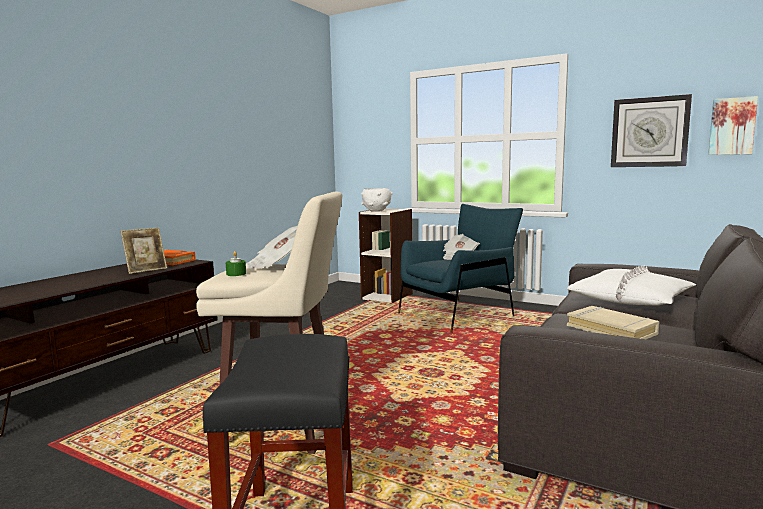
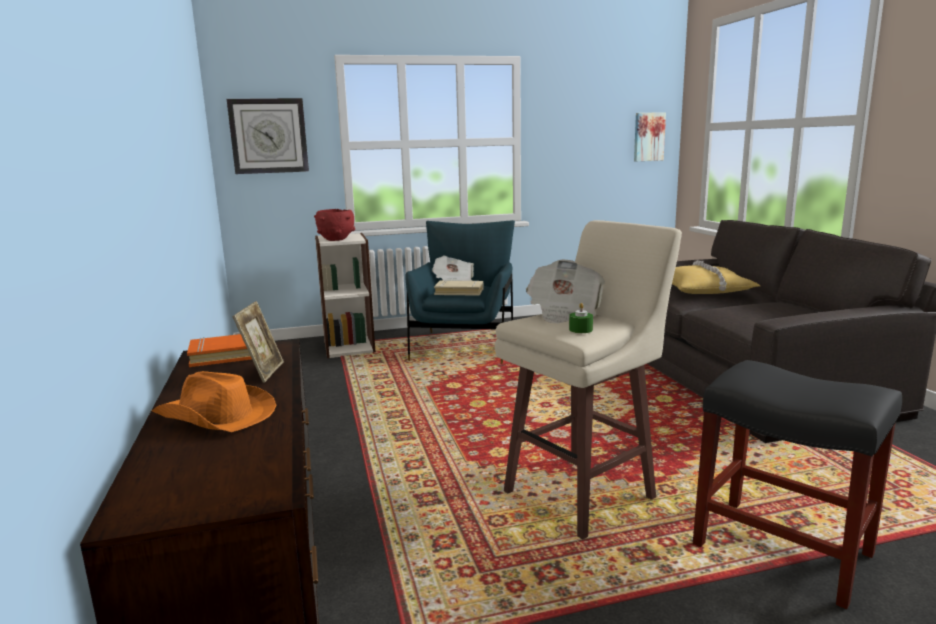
camera: 45 degrees left, 5 degrees up
white bowl [361,188,393,212] -> red bowl [314,209,355,241]
white pillow [567,265,696,305] -> yellow pillow [672,260,760,294]
beige book [567,306,659,339] -> beige book moved to [434,280,483,296]
wall clock [611,94,692,167] -> wall clock moved to [227,98,309,174]
none -> orange hat [152,371,276,432]

